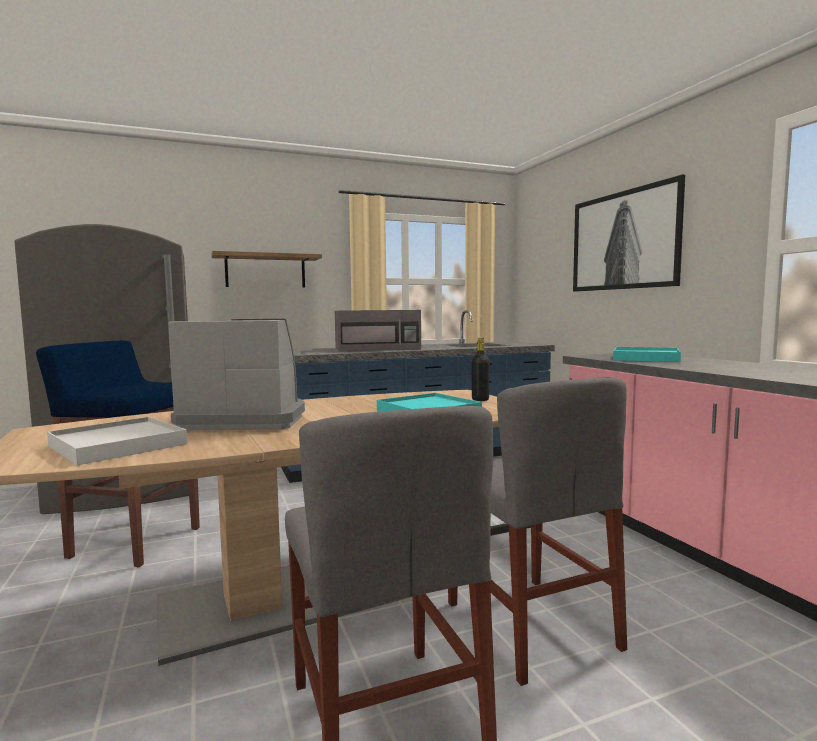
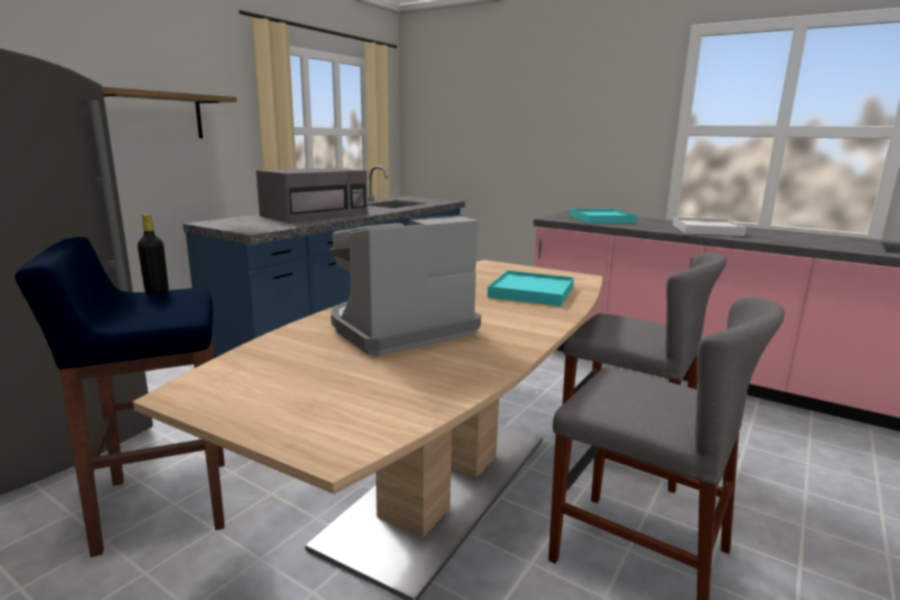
camera: 35 degrees left, 10 degrees up
white tray [47,417,187,465] -> white tray moved to [673,217,747,236]
black bottle [471,337,490,401] -> black bottle moved to [137,214,168,294]
picture [573,174,685,292] -> none

